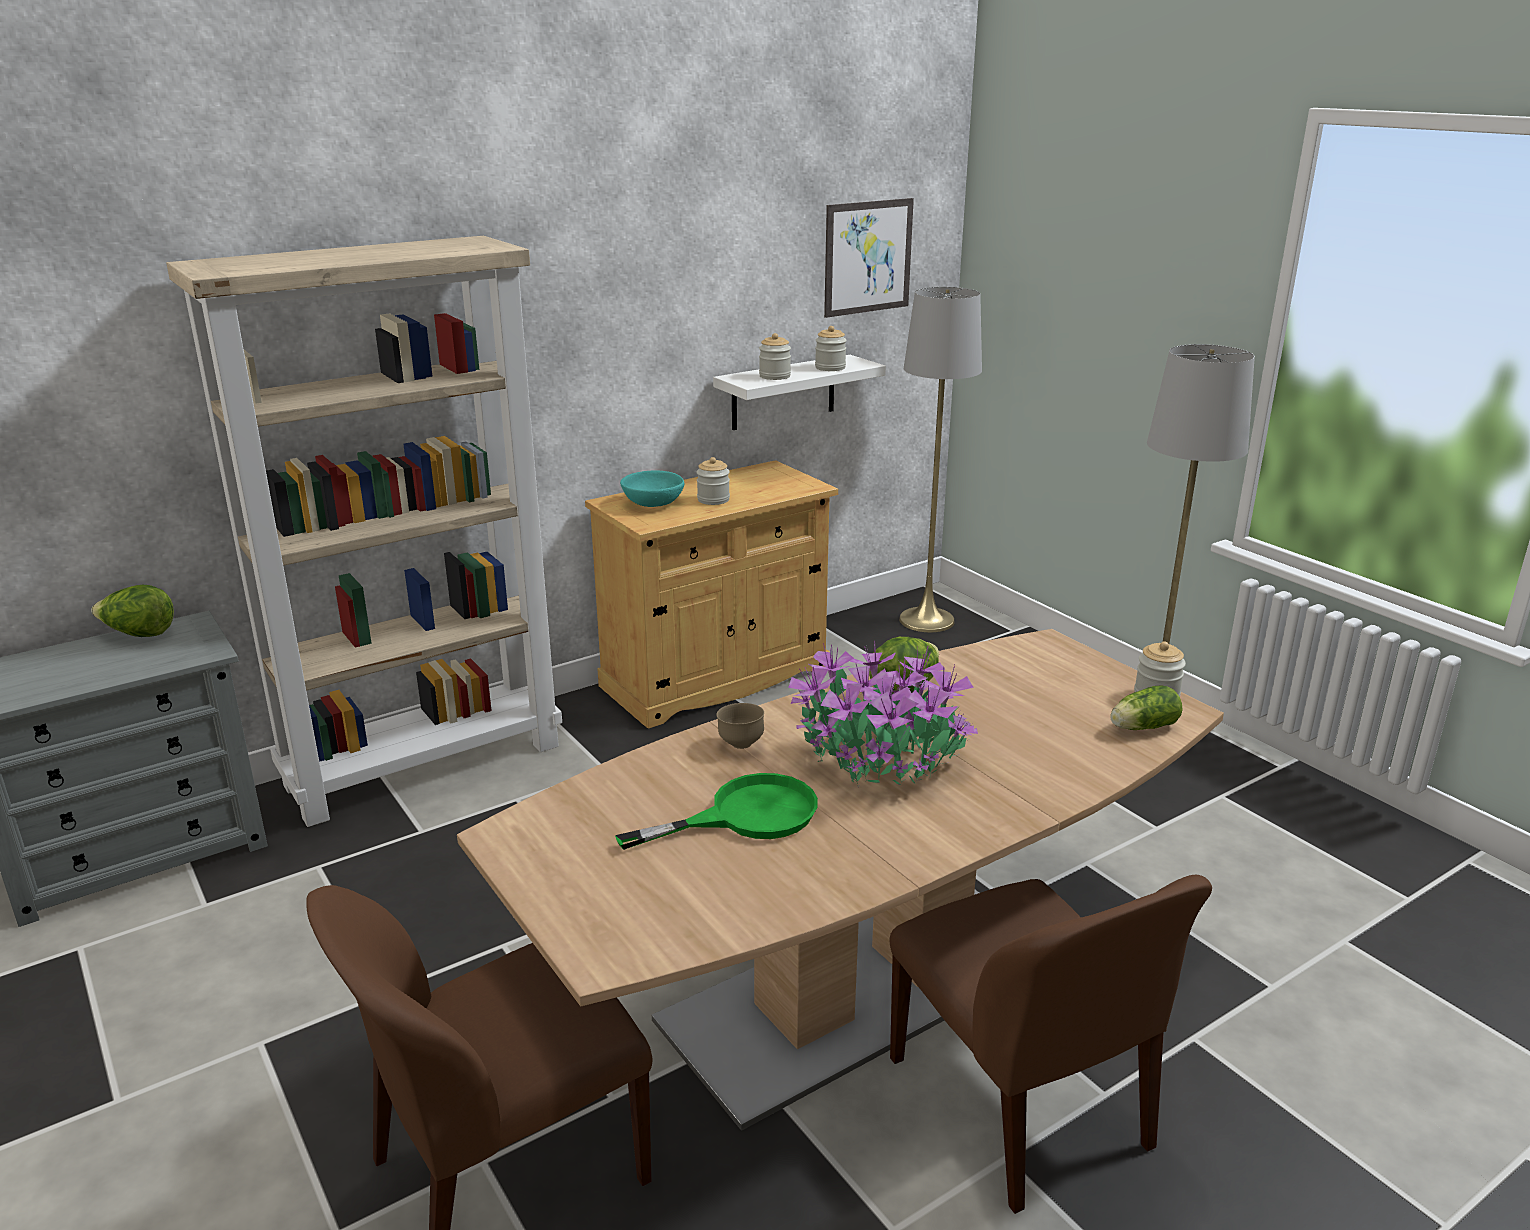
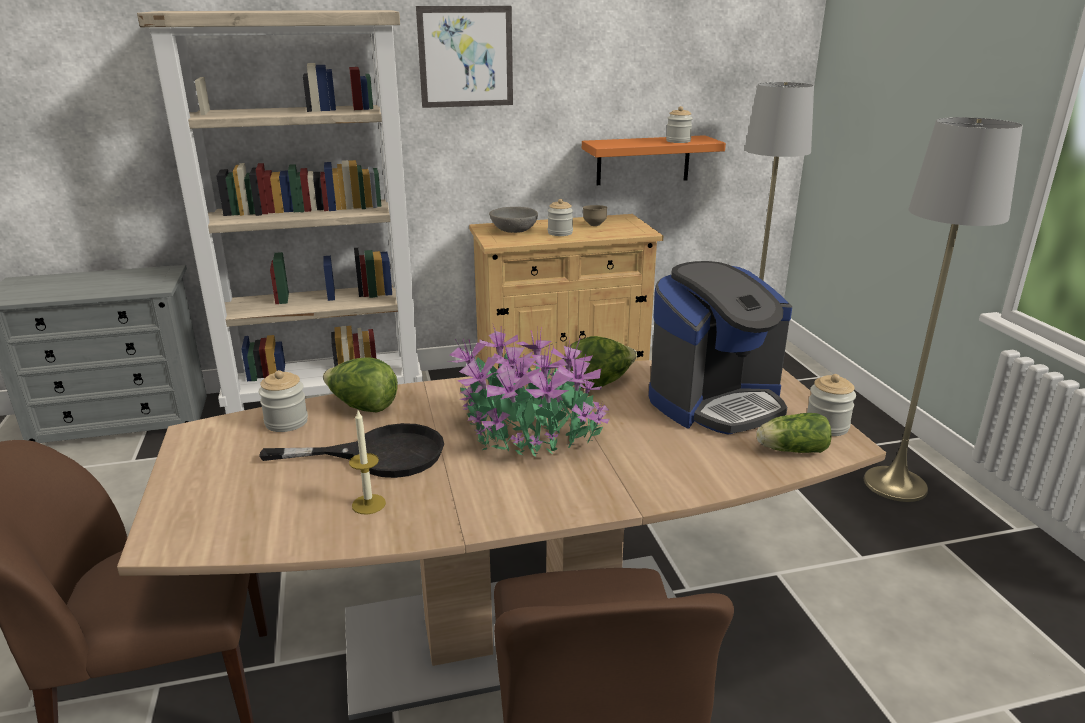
camera: 20 degrees right, 0 degrees up
lettuce [91,585,174,637] -> lettuce moved to [323,357,398,412]
green frying pan [615,773,818,850] -> black frying pan [259,423,444,478]
turquoise bowl [620,471,684,507] -> grey bowl [489,207,538,233]
white shelf [713,355,886,430] -> orange shelf [582,135,726,185]
brown bowl [716,703,764,749] -> brown bowl moved to [583,205,608,226]
jar [759,333,791,380] -> jar moved to [259,370,308,432]
picture [824,198,914,318] -> picture moved to [416,6,513,108]
none -> candle [349,411,386,515]
none -> coffee machine [649,261,792,435]

